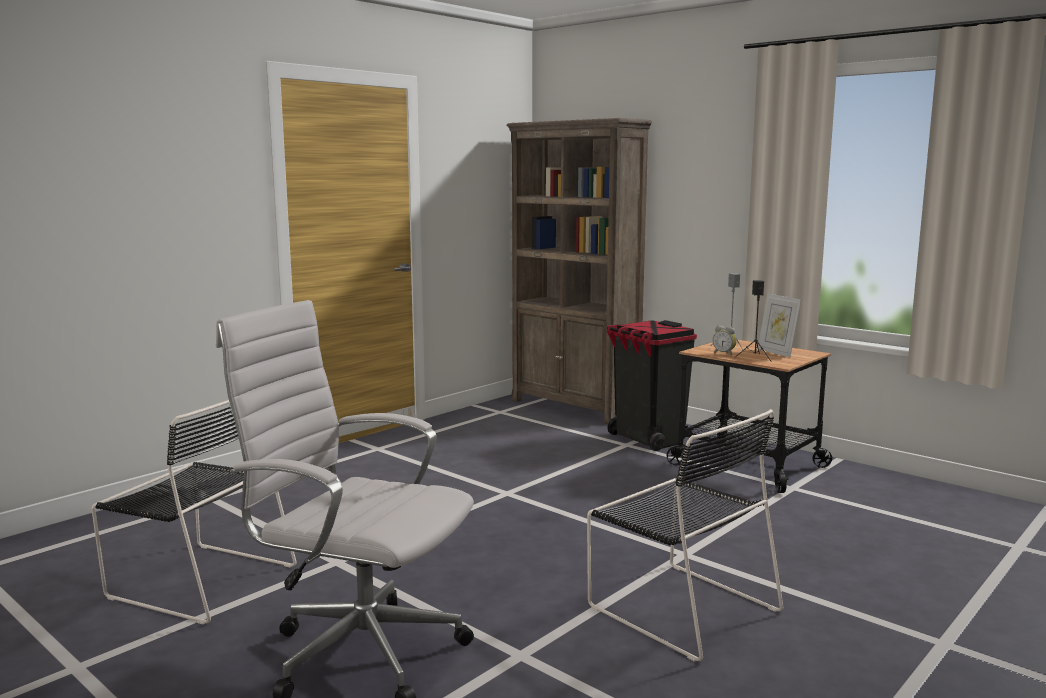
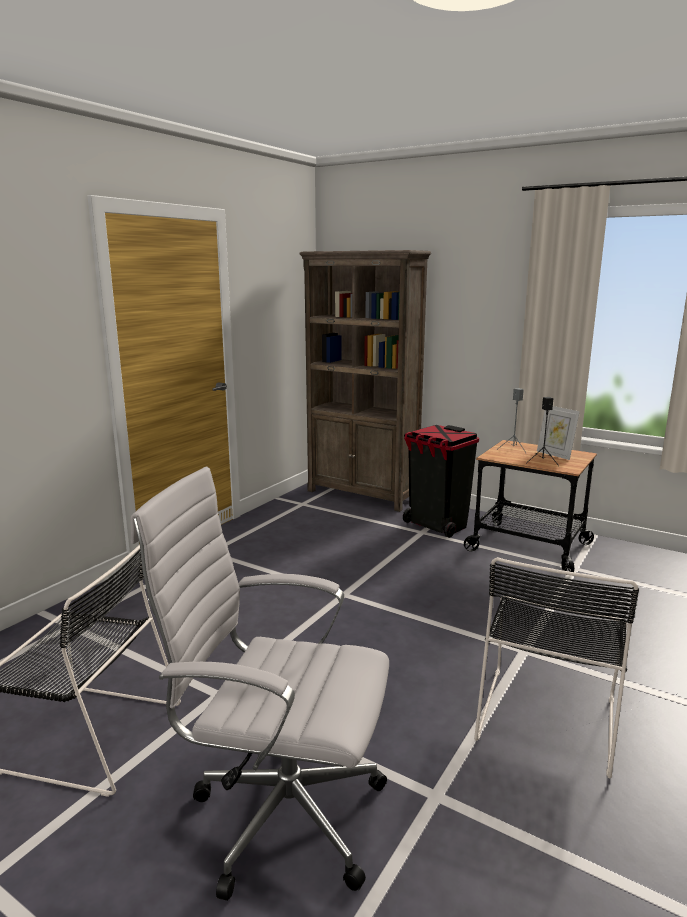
camera: 10 degrees left, 5 degrees up
black chair [587,409,783,662] -> black chair turned 75 degrees clockwise [474,557,639,779]
alarm clock [713,325,737,356] -> none

